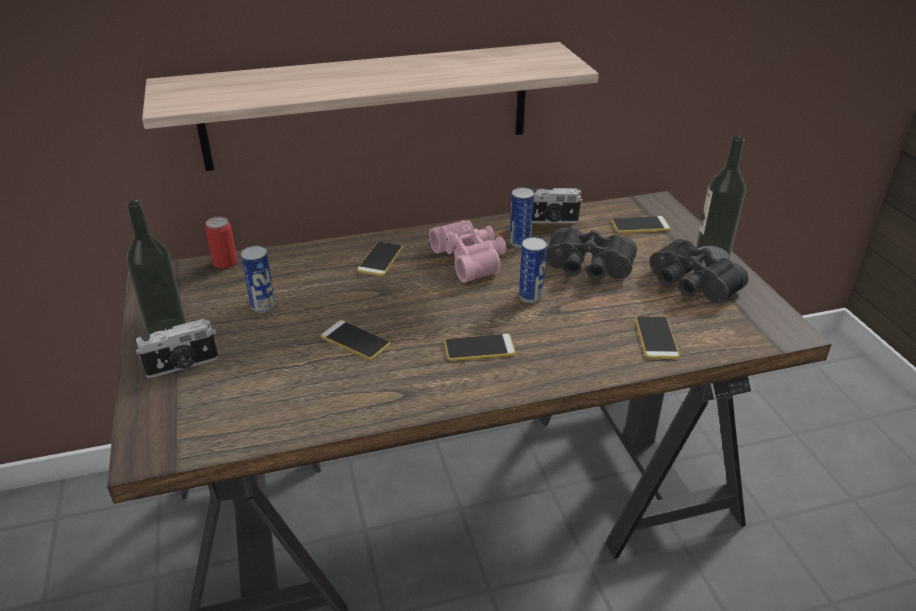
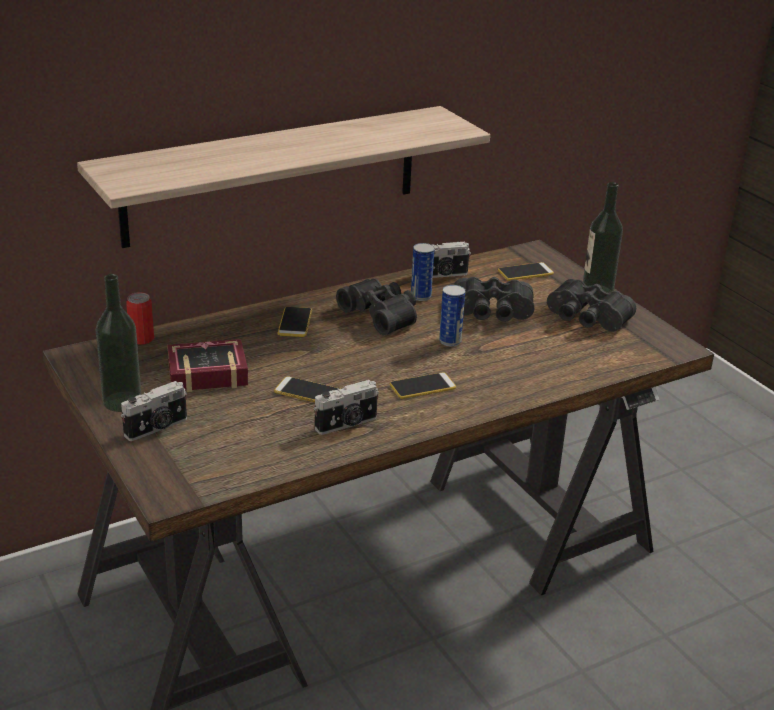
camera: 15 degrees left, 5 degrees down
can [241,246,275,313] -> book [167,339,248,392]
pink binoculars [429,220,506,283] -> black binoculars [336,278,417,335]
phone [635,316,680,359] -> none
none -> camera [314,380,379,435]

